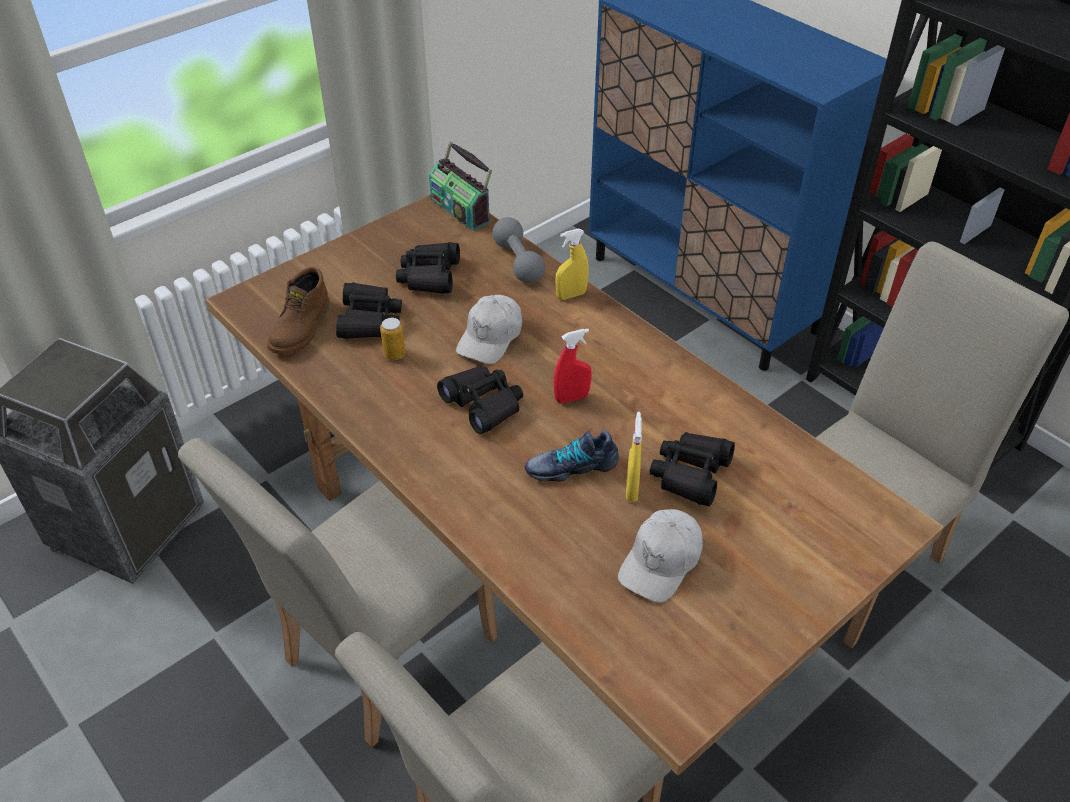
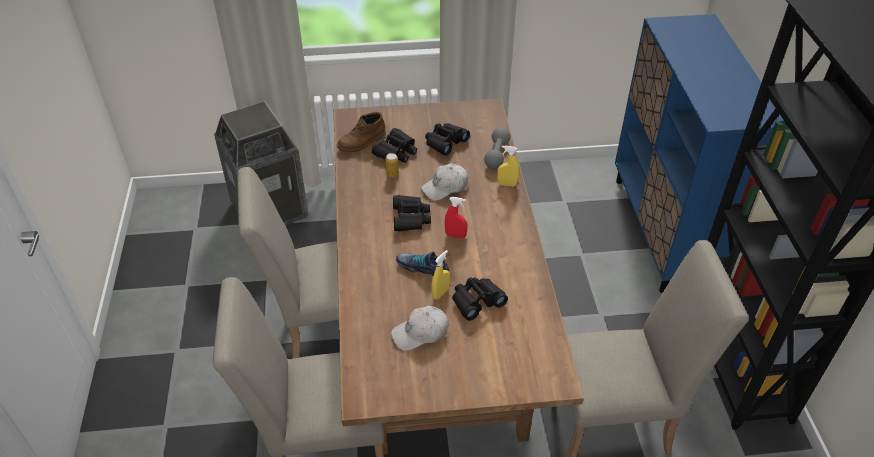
camera: 35 degrees right, 0 degrees up
radio [429,141,492,231] -> none

